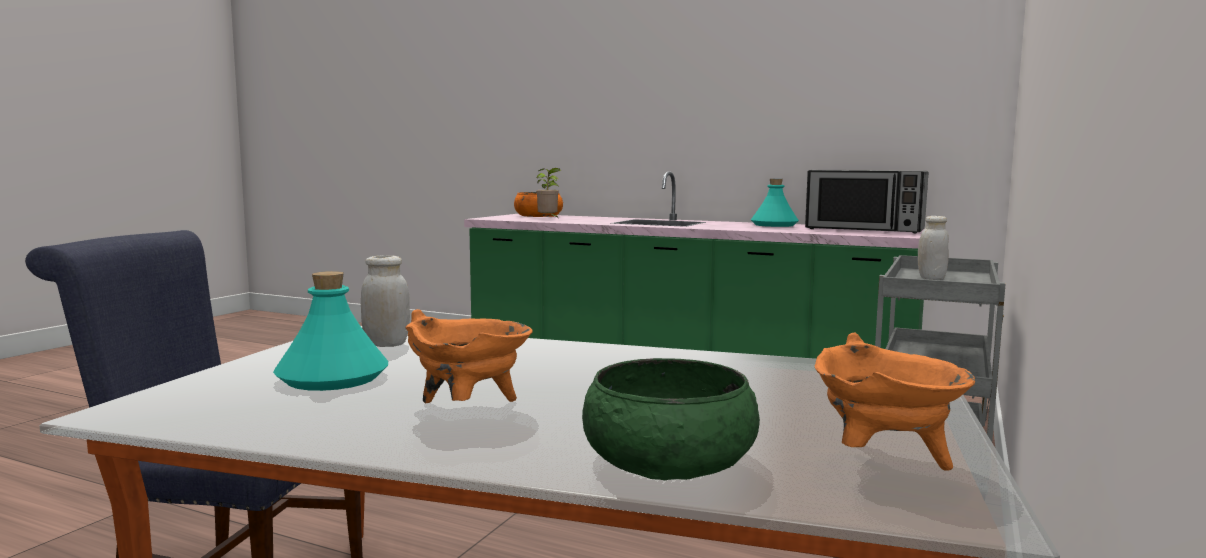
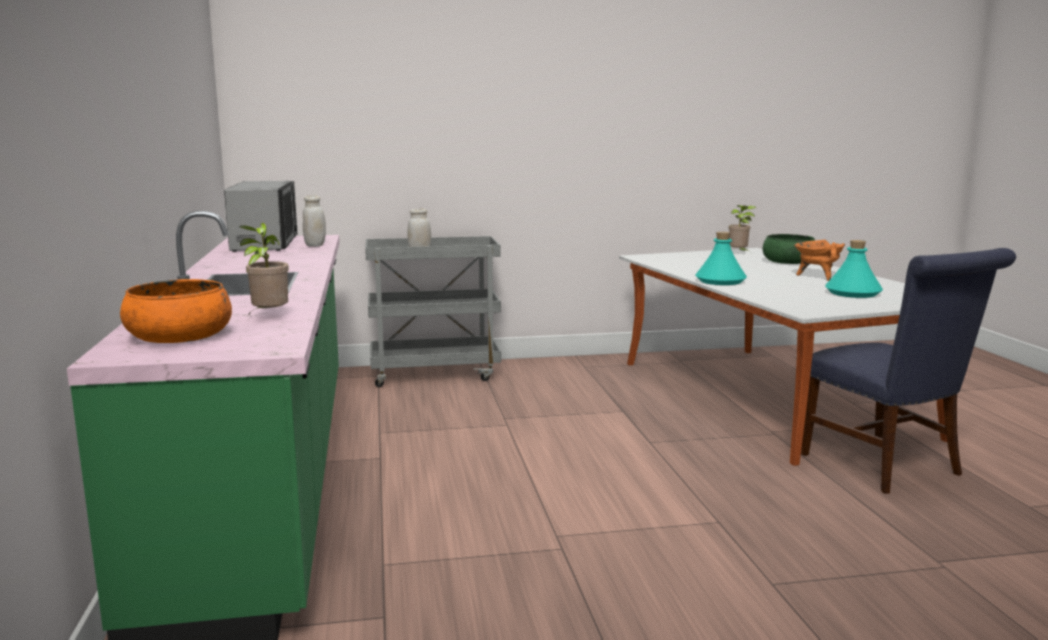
camera: 125 degrees left, 5 degrees up
white jar [361,255,410,347] -> white jar moved to [303,195,326,247]
turquoise bottle [751,179,799,227] -> turquoise bottle moved to [695,232,747,285]
orange cooking pot [815,333,975,470] -> potted plant [729,205,756,252]

